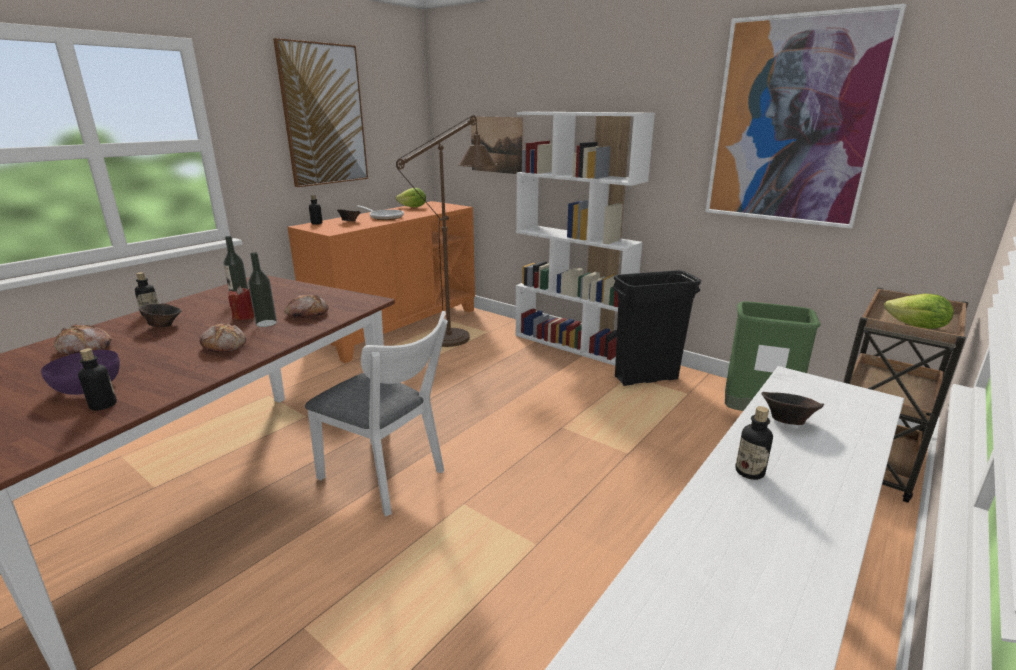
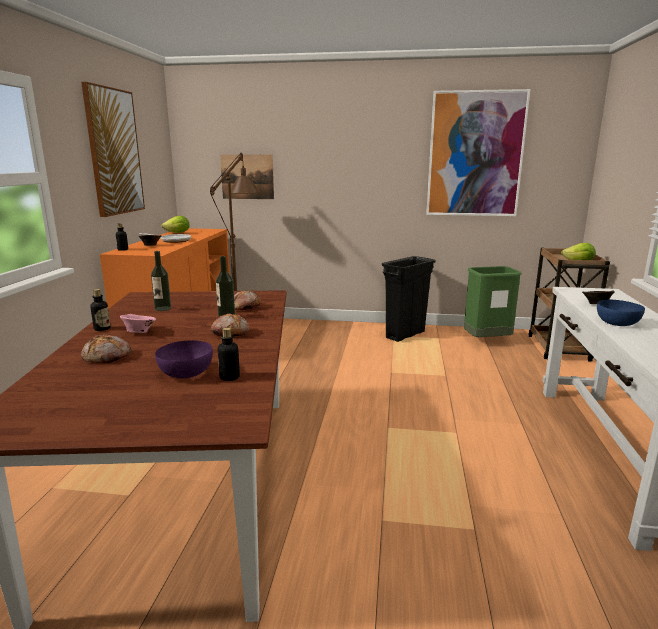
camera: 30 degrees left, 5 degrees down
brown bowl [139,303,181,327] -> pink bowl [120,314,156,333]
red candle [228,286,254,320] -> none
white chair [305,311,448,516] -> none
white bookcase [515,112,655,366] -> none
bottle [735,406,773,480] -> blue bowl [597,300,645,326]

